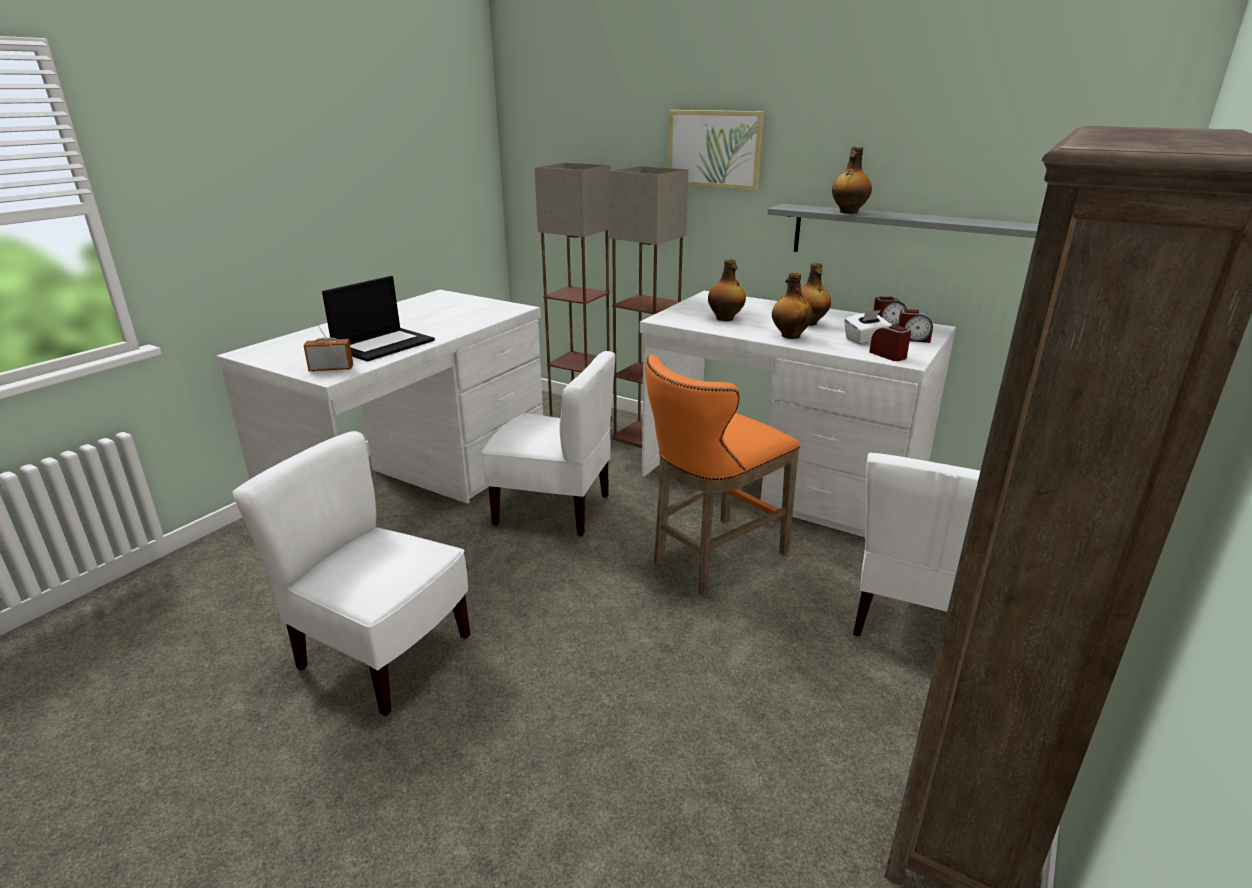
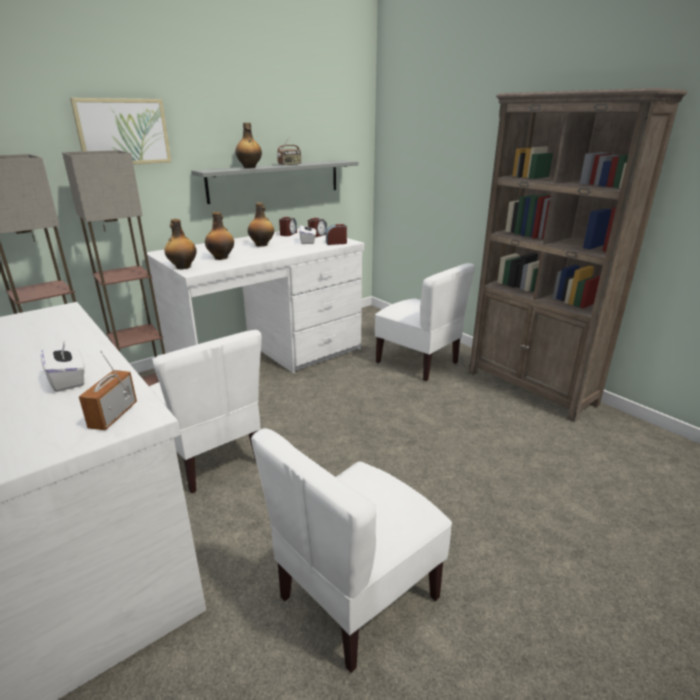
camera: 70 degrees left, 0 degrees up
laptop [322,276,435,362] -> white tissue box [41,343,85,392]
white chair [482,351,616,536] -> white chair turned 105 degrees clockwise [149,330,261,493]
orange stool [645,355,800,595] -> none
bottle [772,272,813,339] -> bottle moved to [164,219,197,269]
none -> radio [277,137,301,166]

